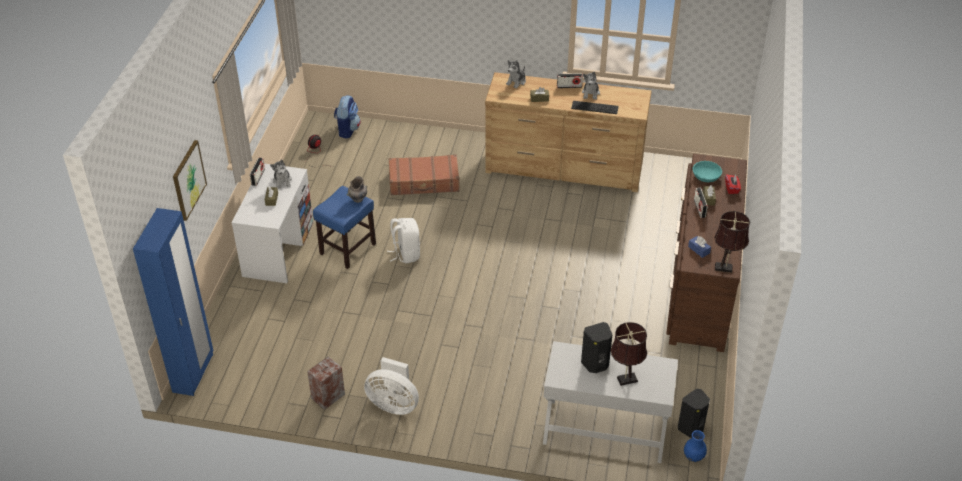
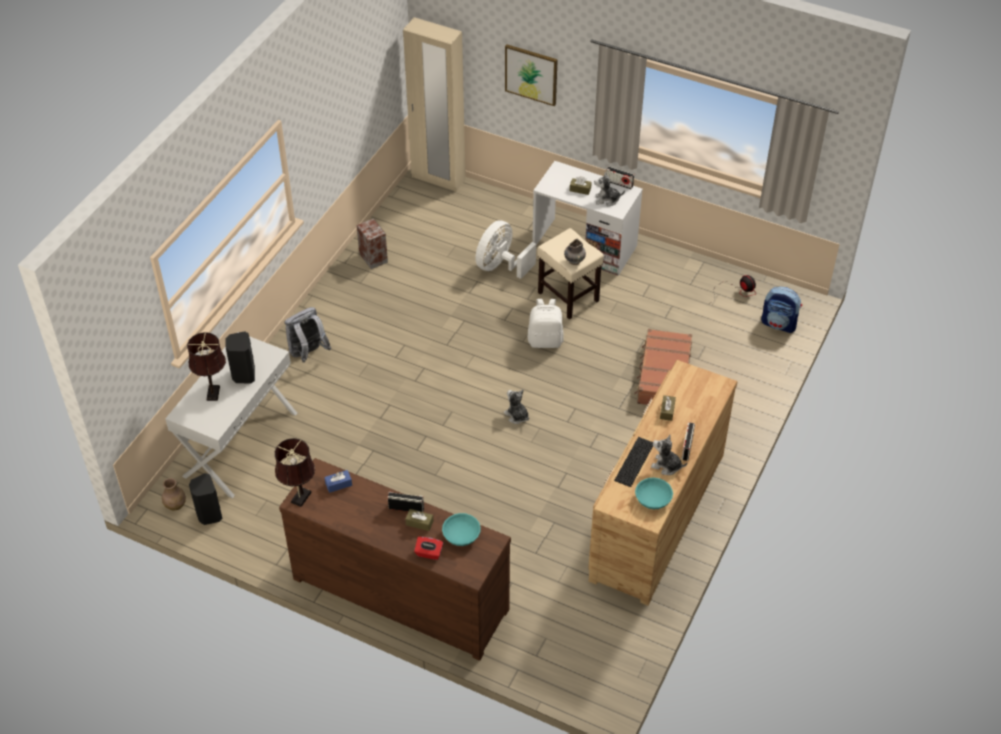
camera: 105 degrees right, 5 degrees up
blue wardrobe [133,208,214,396] -> beige wardrobe [403,17,466,192]
blue stool [313,186,376,269] -> beige stool [537,228,604,319]
white fan [364,357,419,415] -> white fan moved to [475,220,536,279]
plush toy [506,60,526,89] -> plush toy moved to [504,389,529,424]
blue vase [684,430,707,462] -> brown vase [162,478,186,511]
none -> grey backpack [284,307,331,363]
none -> turquoise bowl [635,478,673,509]

